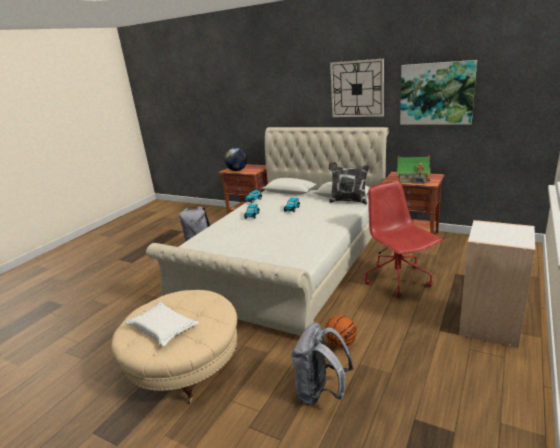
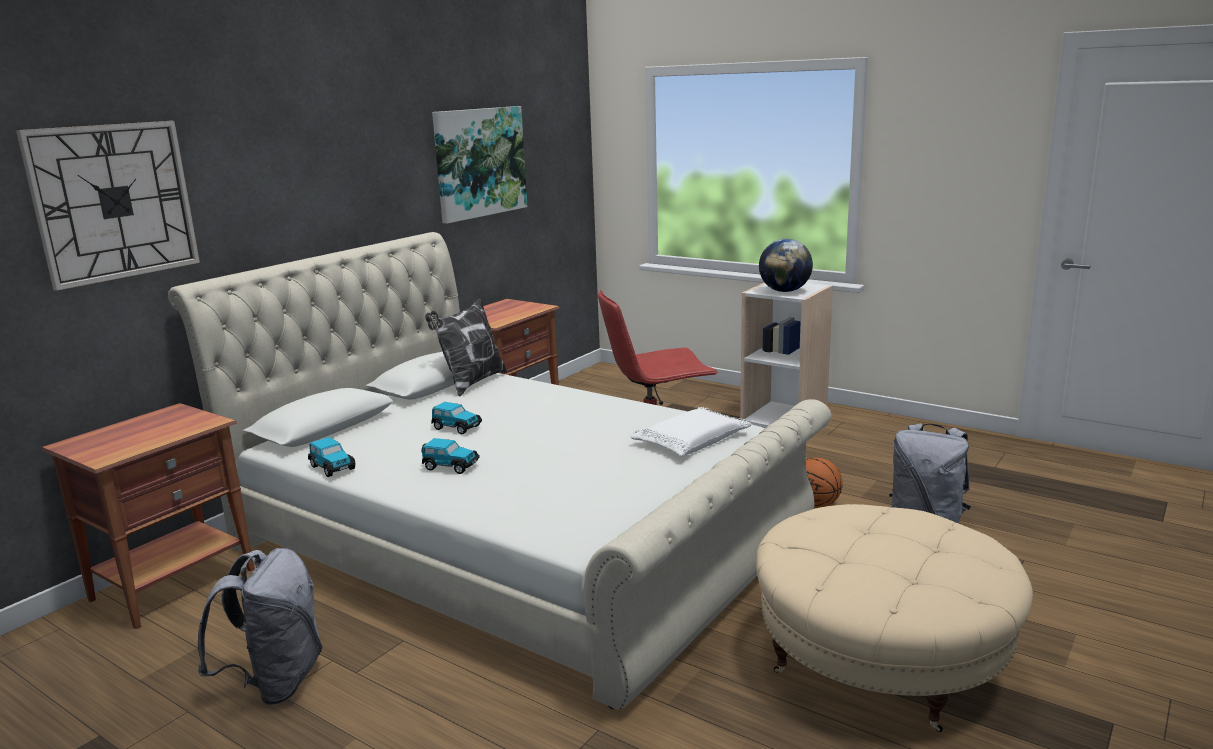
camera: 85 degrees left, 5 degrees down
white pillow [125,302,199,347] -> white pillow moved to [630,407,752,456]
globe [224,148,247,171] -> globe moved to [759,239,813,292]
wall clock [330,59,384,117] -> wall clock moved to [16,121,200,291]
toy house [396,155,431,184] -> none

